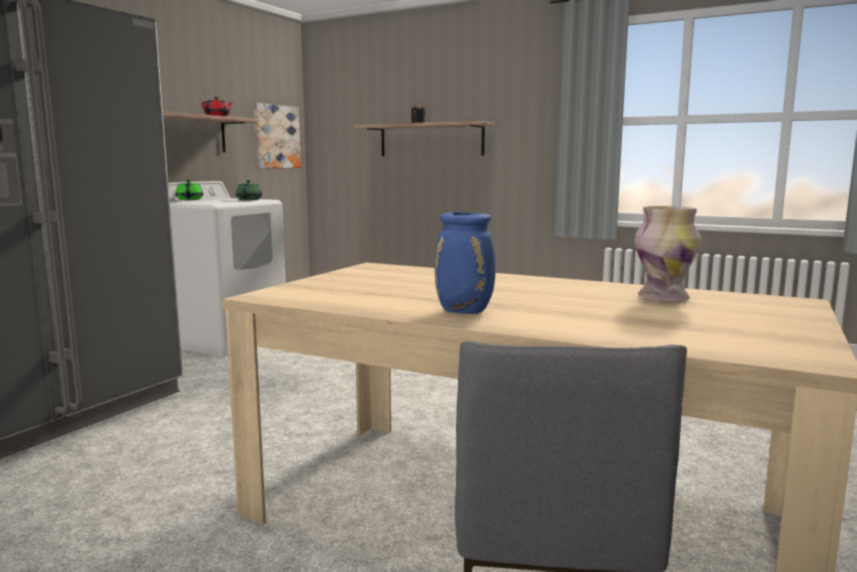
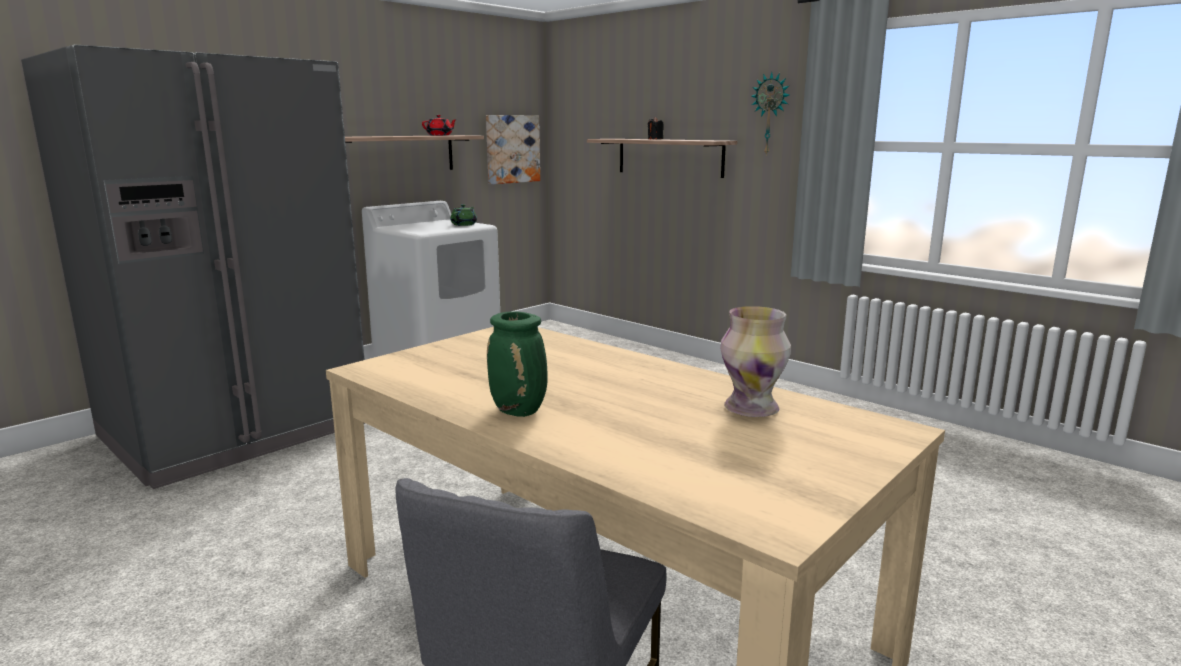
camera: 15 degrees right, 5 degrees up
green teapot [175,179,203,200] -> none
blue vase [435,212,496,314] -> green vase [487,311,548,417]
none -> wall clock [751,72,789,156]

